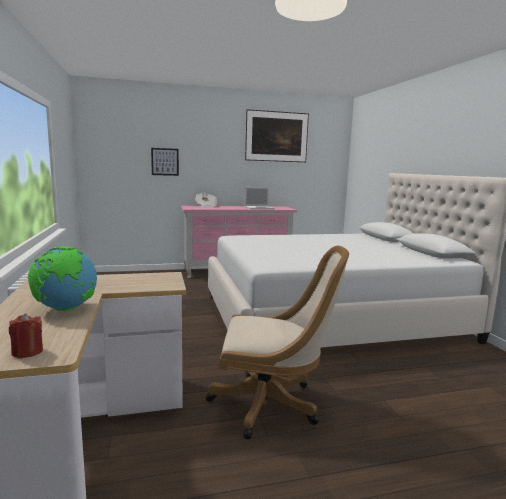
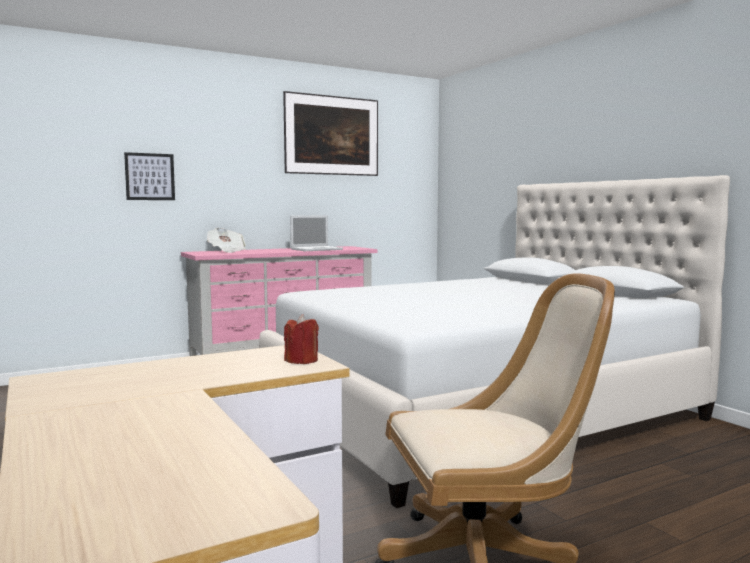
camera: 15 degrees left, 5 degrees down
red candle [9,313,43,358] -> red candle moved to [284,314,319,364]
globe [28,247,97,311] -> none

